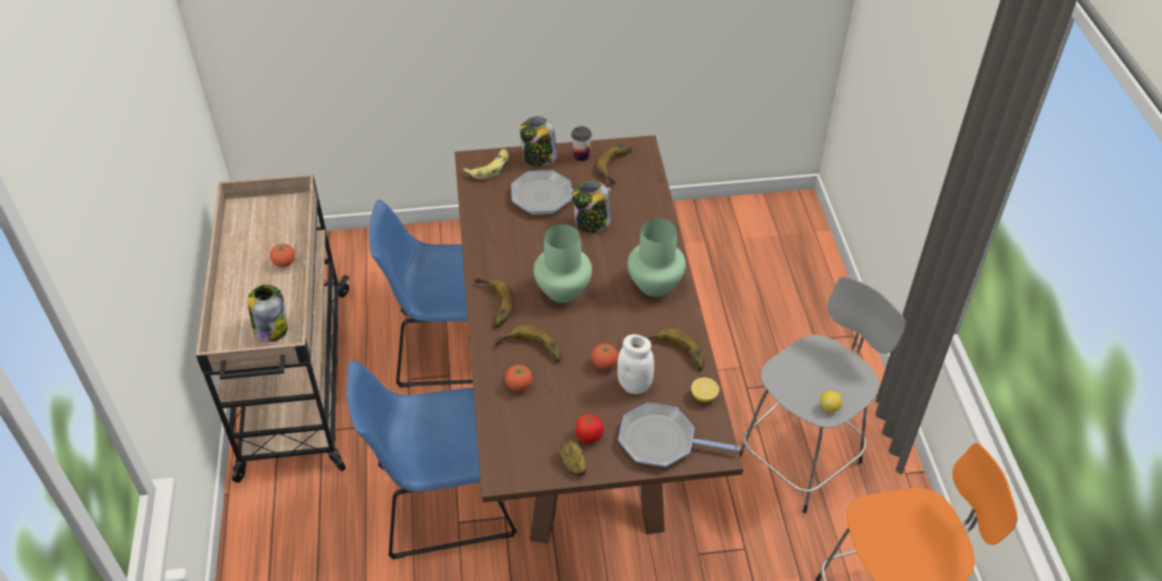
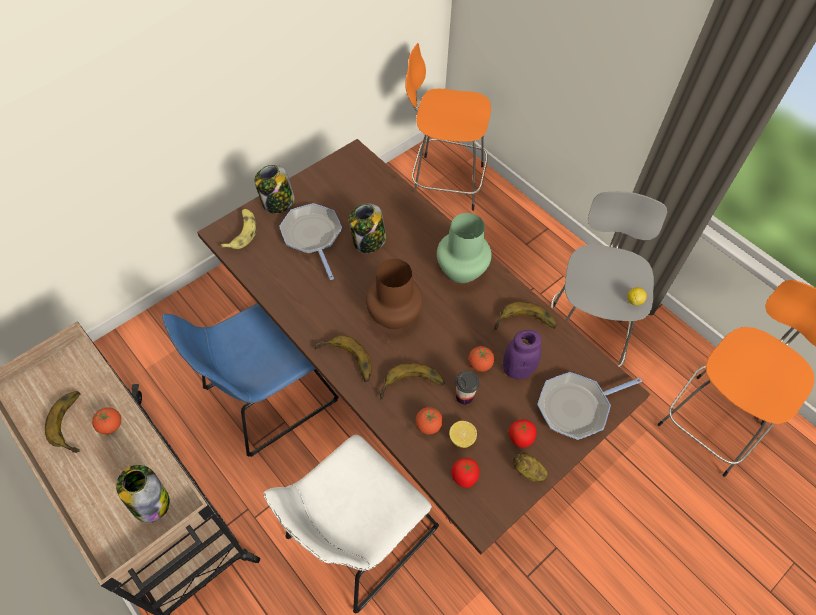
camera: 35 degrees left, 10 degrees up
blue chair [346,360,517,560] -> white chair [263,435,439,613]
frying pan [511,170,610,215] -> frying pan turned 105 degrees clockwise [279,203,342,280]
green vase [534,224,592,303] -> brown vase [366,259,423,329]
cup [571,126,592,161] -> cup moved to [455,371,480,405]
banana [596,145,632,185] -> banana moved to [45,391,80,453]
white jar [617,334,654,394] -> purple jar [503,330,542,380]
lemon [691,377,719,402] -> lemon moved to [449,421,477,448]
none -> orange stool [405,43,491,211]
none -> tomato [451,458,479,488]

